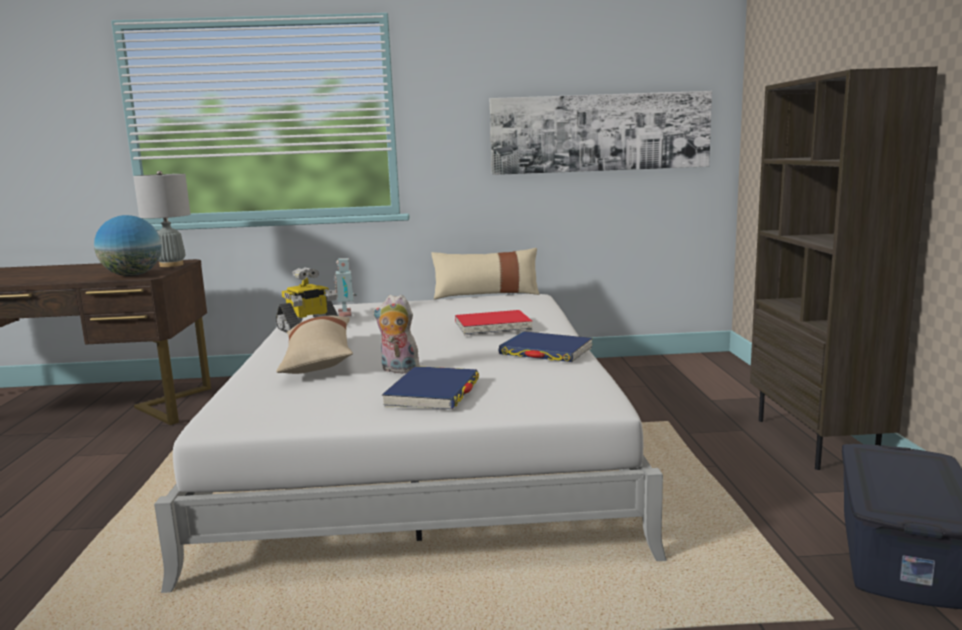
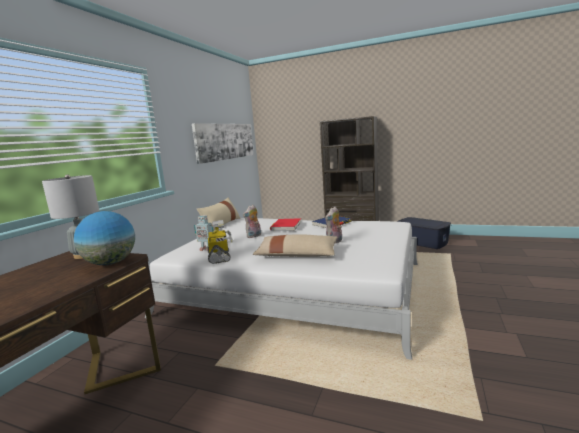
camera: 65 degrees left, 0 degrees up
blue book [382,366,479,409] -> none
none -> plush toy [243,205,261,238]

